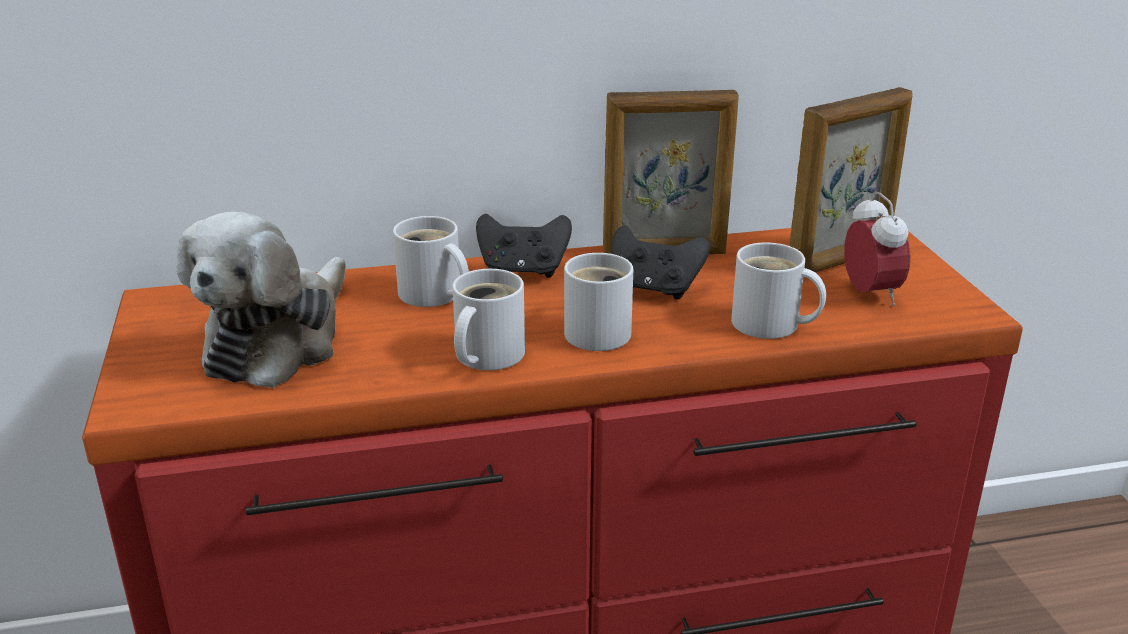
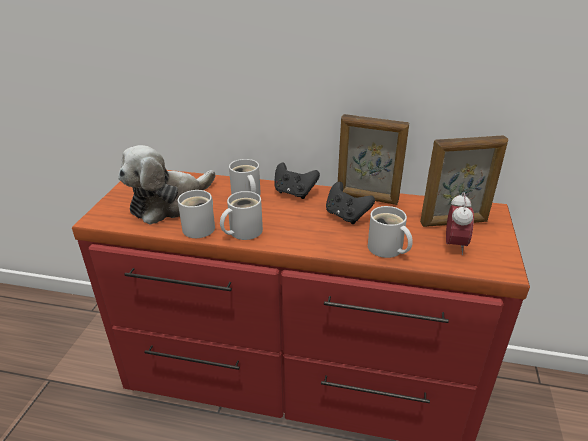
camera: 25 degrees right, 5 degrees up
white mug [564,253,633,351] -> white mug moved to [178,190,215,238]

